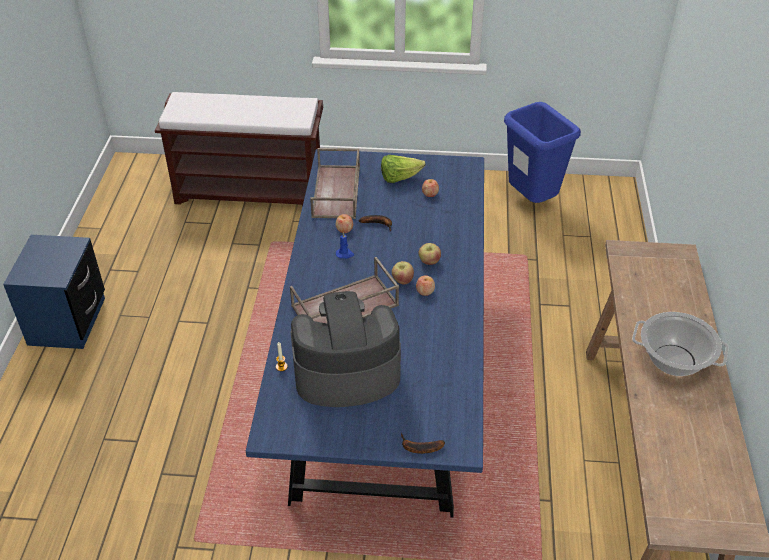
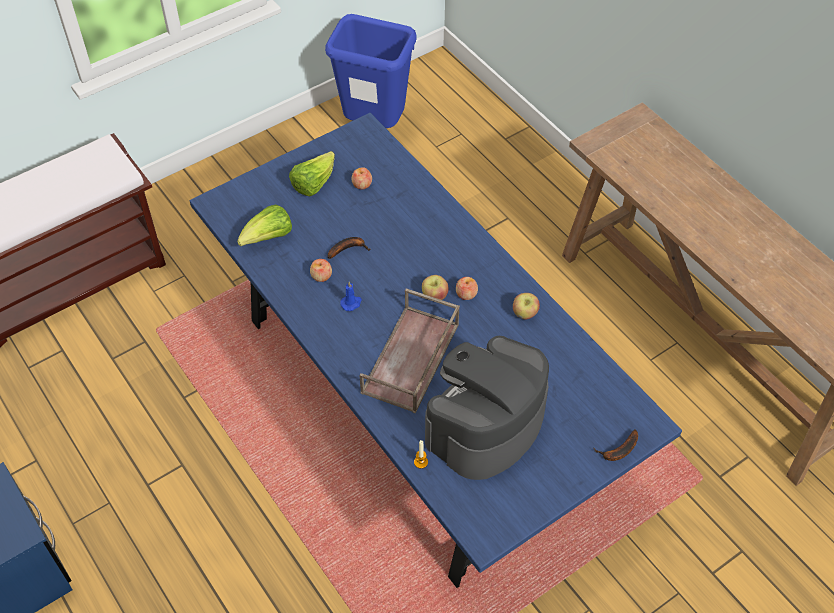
camera: 40 degrees left, 10 degrees up
brown tray [310,148,360,219] -> lettuce [237,205,292,246]
apple [418,243,441,265] -> apple moved to [513,293,540,319]
cooking pot [632,312,729,376] -> none

